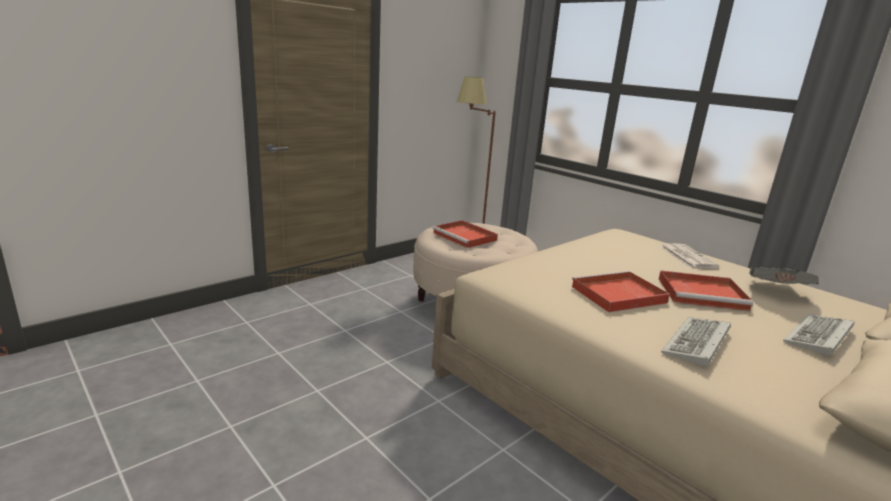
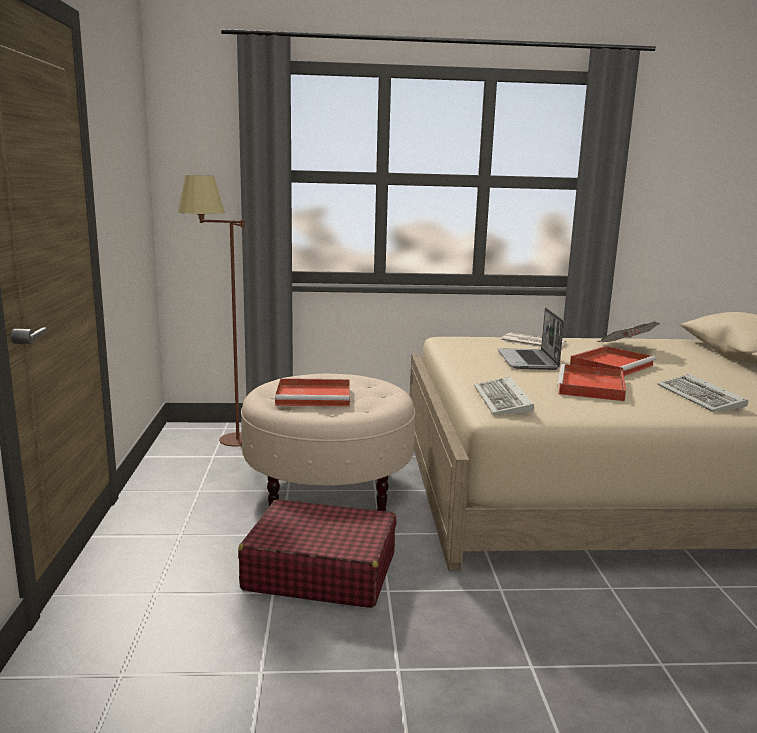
camera: 50 degrees left, 5 degrees down
keyboard [783,314,854,356] -> keyboard moved to [474,377,534,415]
none -> red suitcase [238,500,397,608]
none -> laptop [498,308,564,370]

